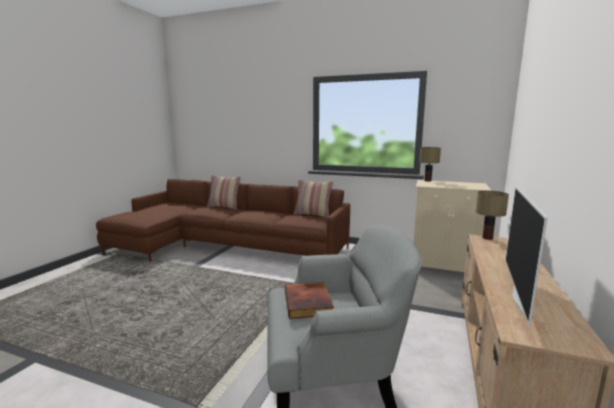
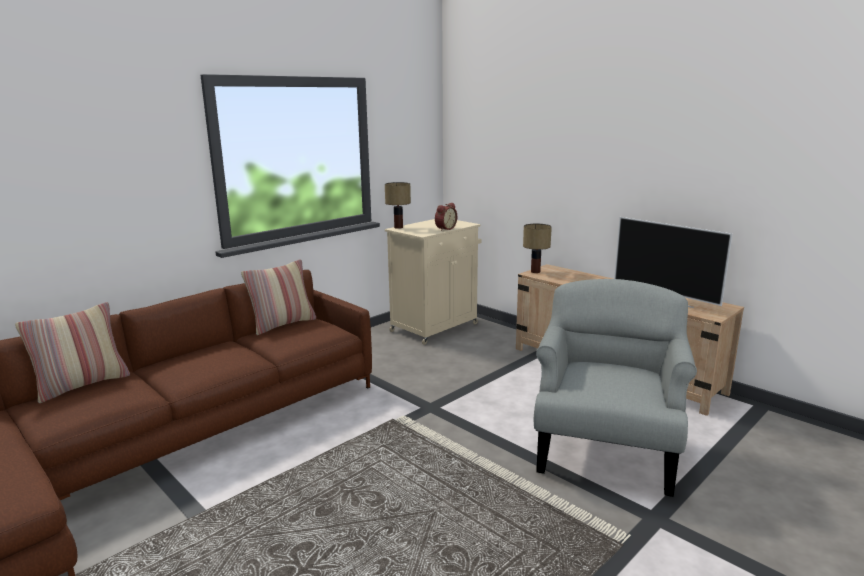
camera: 65 degrees left, 5 degrees up
book [285,282,334,319] -> none
none -> alarm clock [435,203,457,231]

